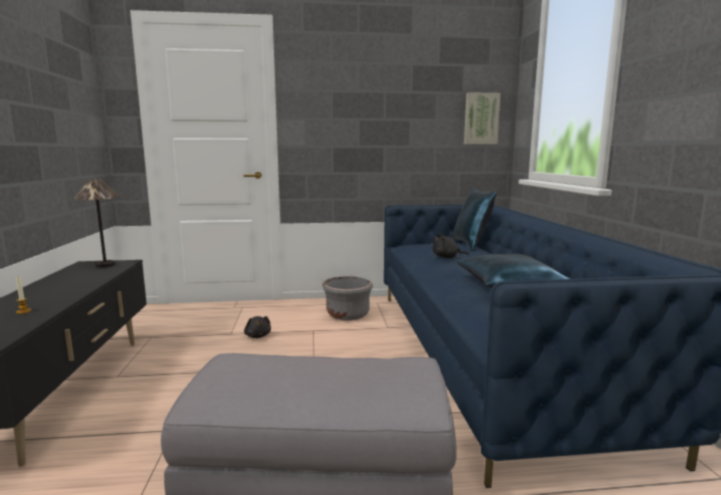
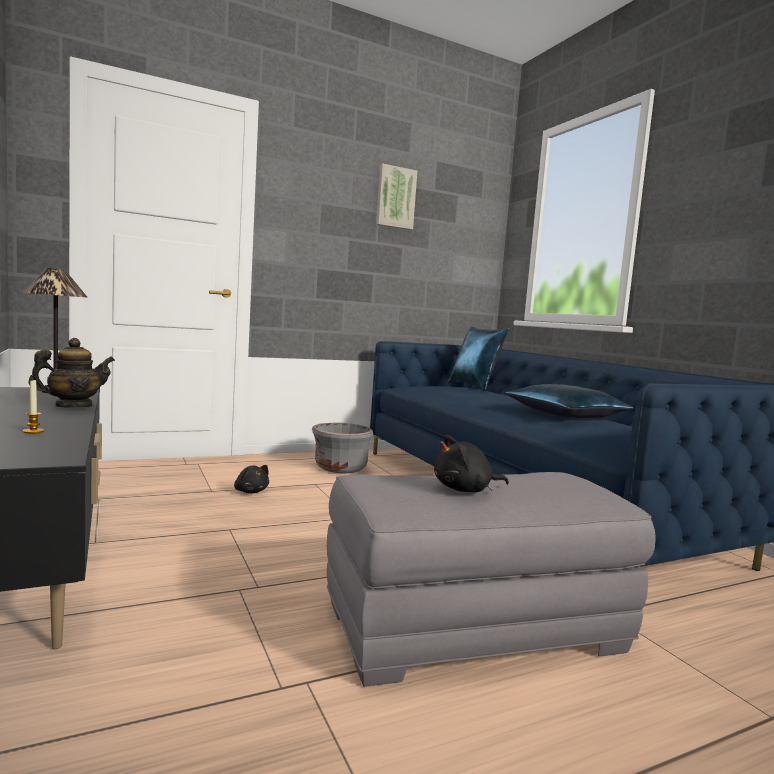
camera: 20 degrees left, 5 degrees down
black plush toy [433,233,469,258] -> black plush toy moved to [434,435,509,492]
picture [464,92,501,144] -> picture moved to [376,163,417,230]
none -> teapot [29,338,115,408]

